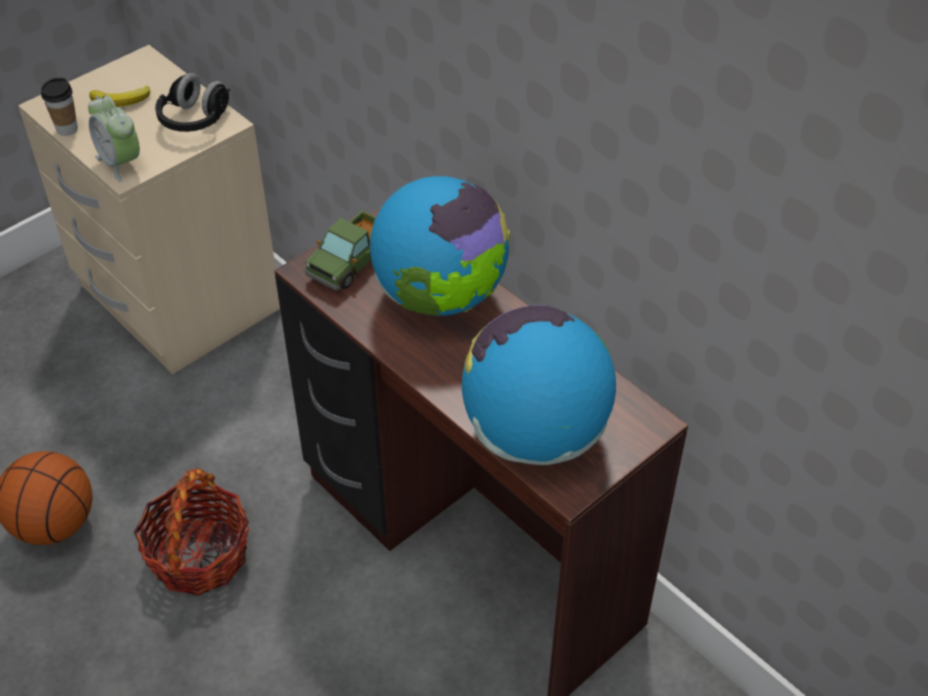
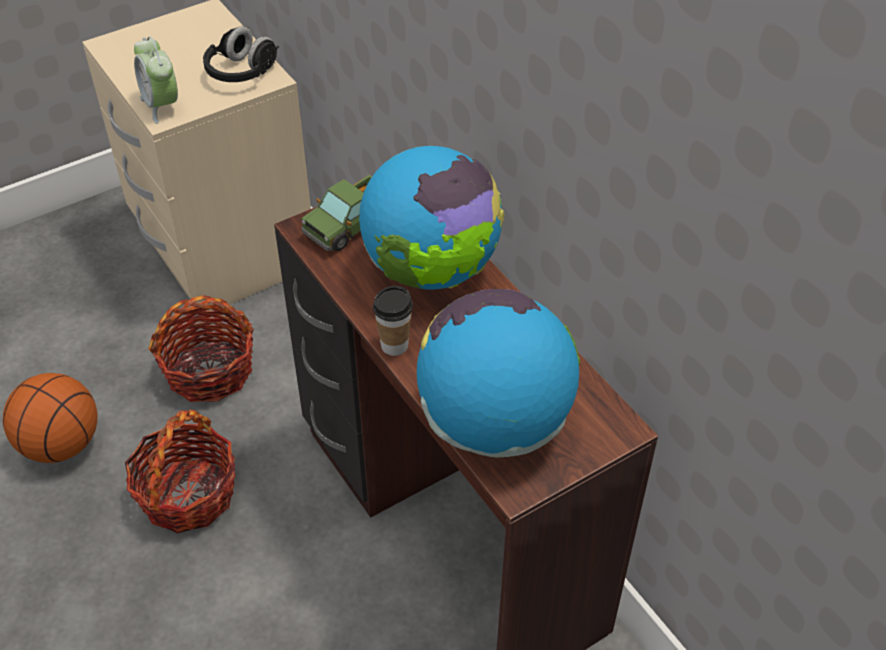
camera: 10 degrees right, 0 degrees up
cup [41,78,78,136] -> cup moved to [373,286,413,356]
banana [89,86,150,107] -> none
none -> basket [149,295,254,402]

